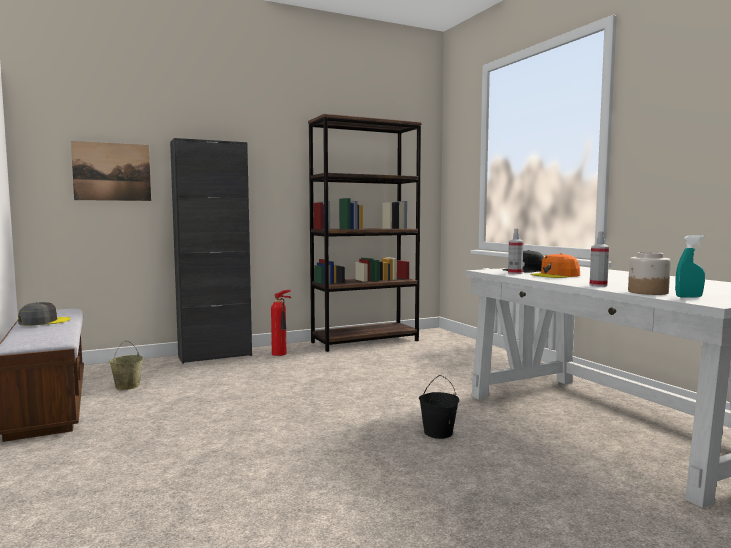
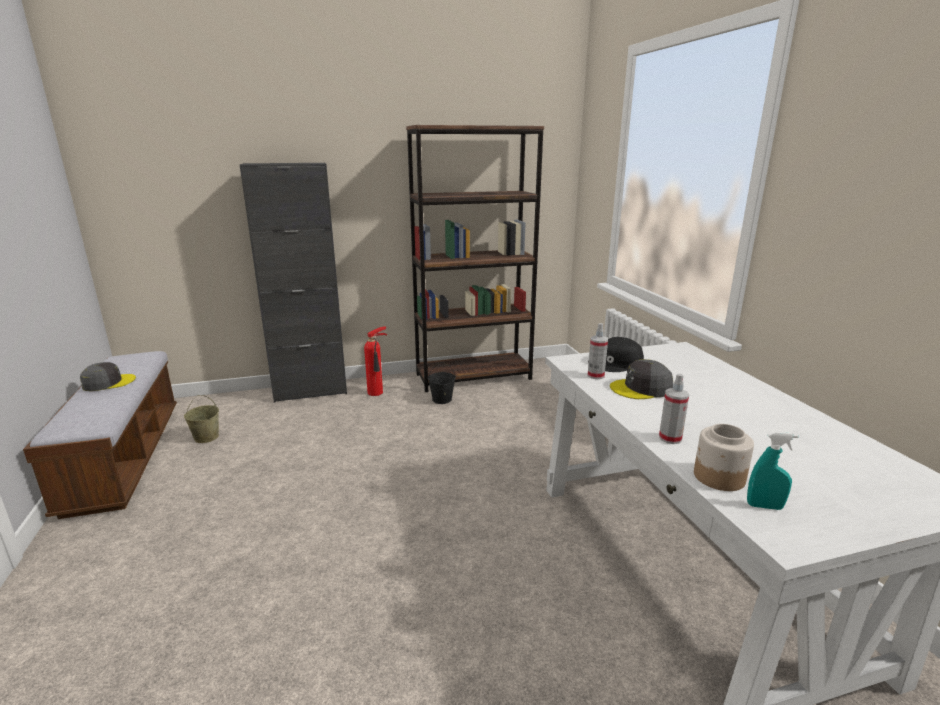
camera: 10 degrees right, 15 degrees up
picture [71,141,151,201] -> none
black bucket [419,375,459,439] -> black bucket moved to [428,362,456,404]
orange cap [531,253,580,278] -> grey cap [610,359,673,399]

